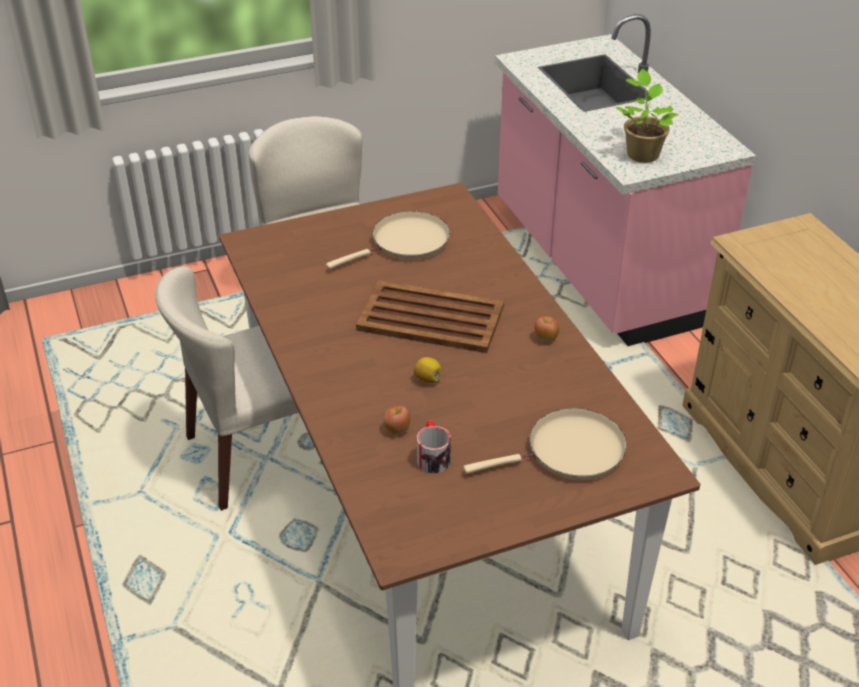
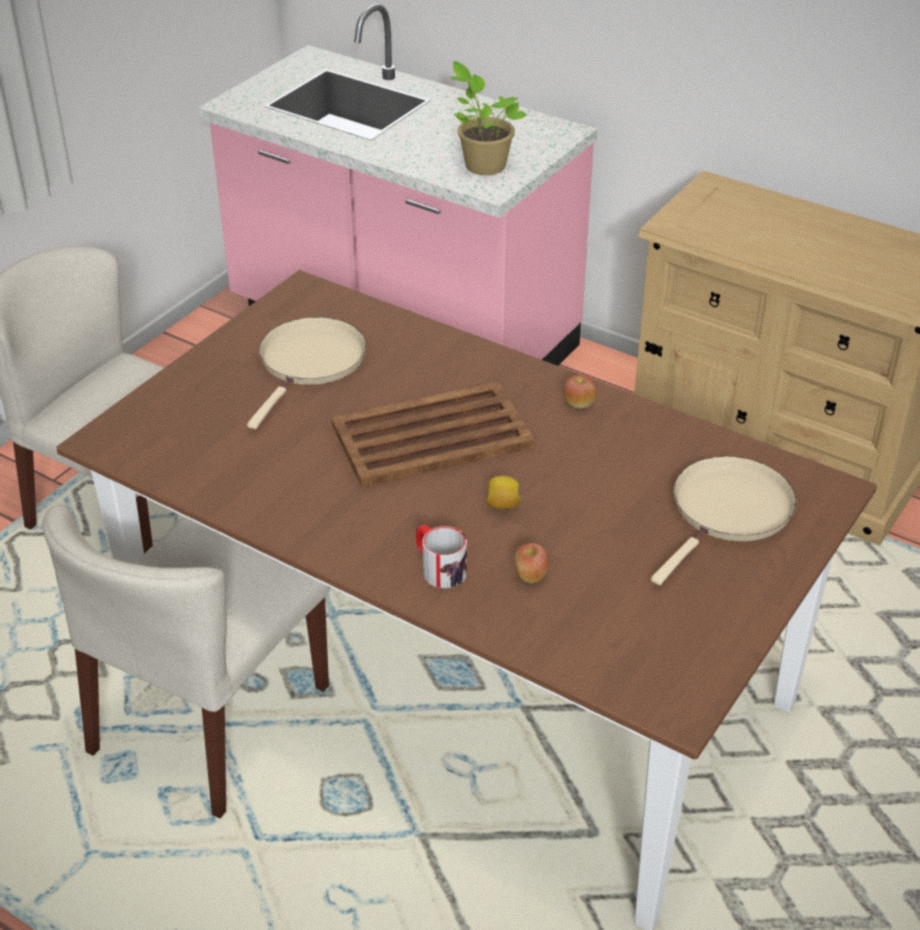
camera: 35 degrees left, 0 degrees up
mug [417,421,451,473] -> mug moved to [416,524,467,588]

